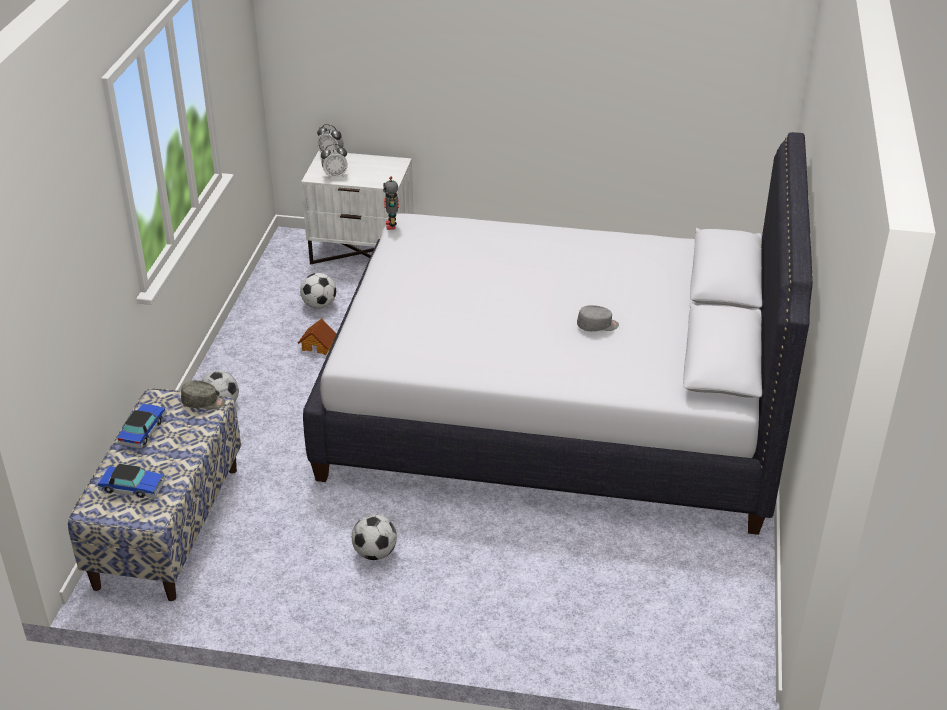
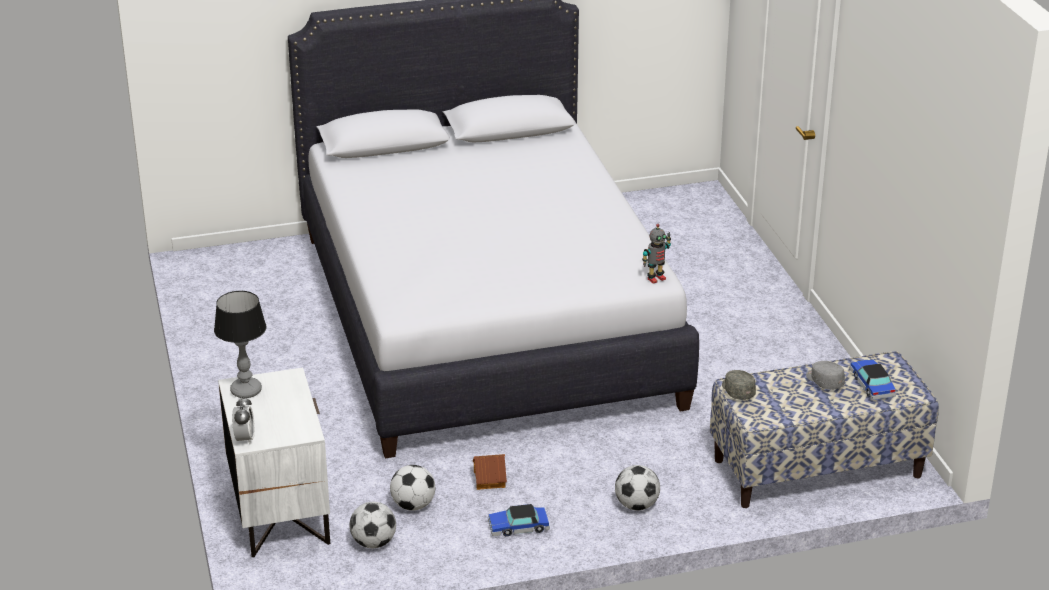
camera: 115 degrees left, 5 degrees down
toy car [117,404,167,449] -> toy car moved to [488,504,550,537]
alarm clock [321,144,348,179] -> none
football [352,515,397,560] -> football moved to [349,502,396,548]
toy robot [383,177,399,230] -> toy robot moved to [642,224,671,284]
grey cap [577,305,619,332] -> grey cap moved to [806,361,845,390]
none -> table lamp [214,291,266,398]

